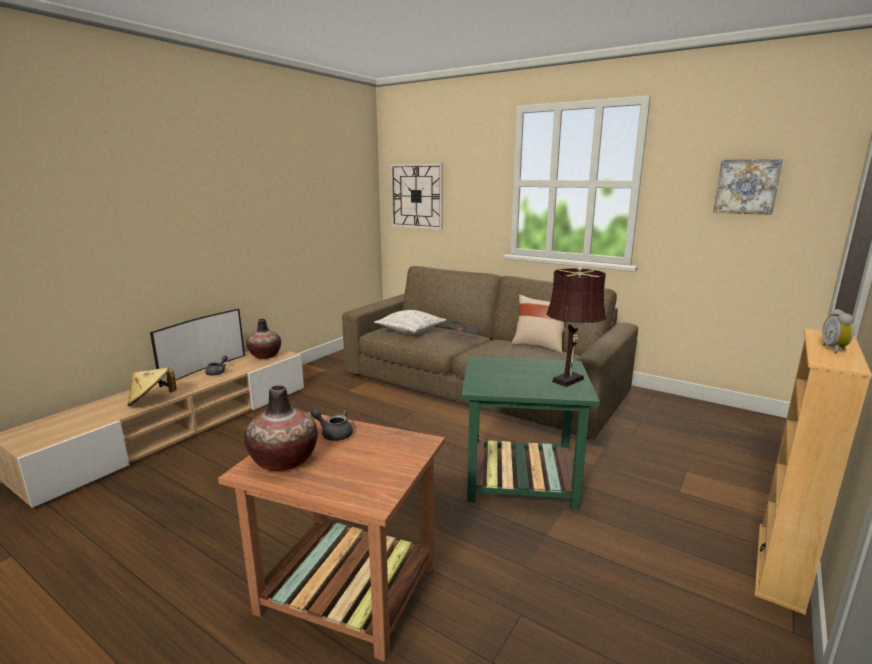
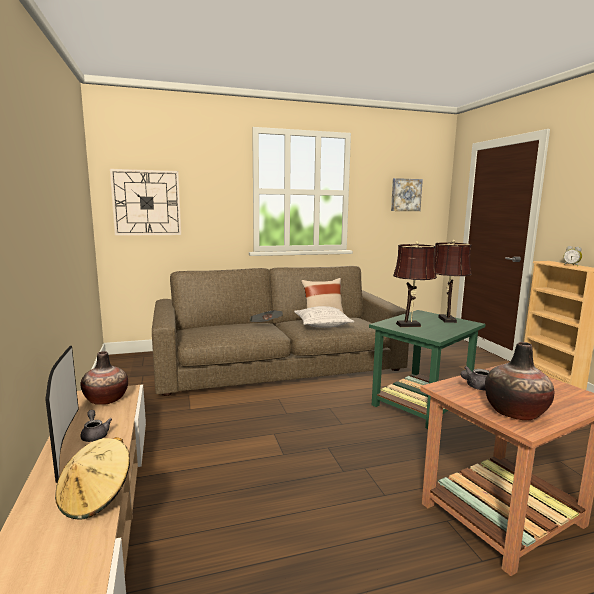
camera: 50 degrees left, 5 degrees down
pillow [374,310,447,334] -> pillow moved to [294,306,354,328]
none -> brown table lamp [393,241,437,327]

